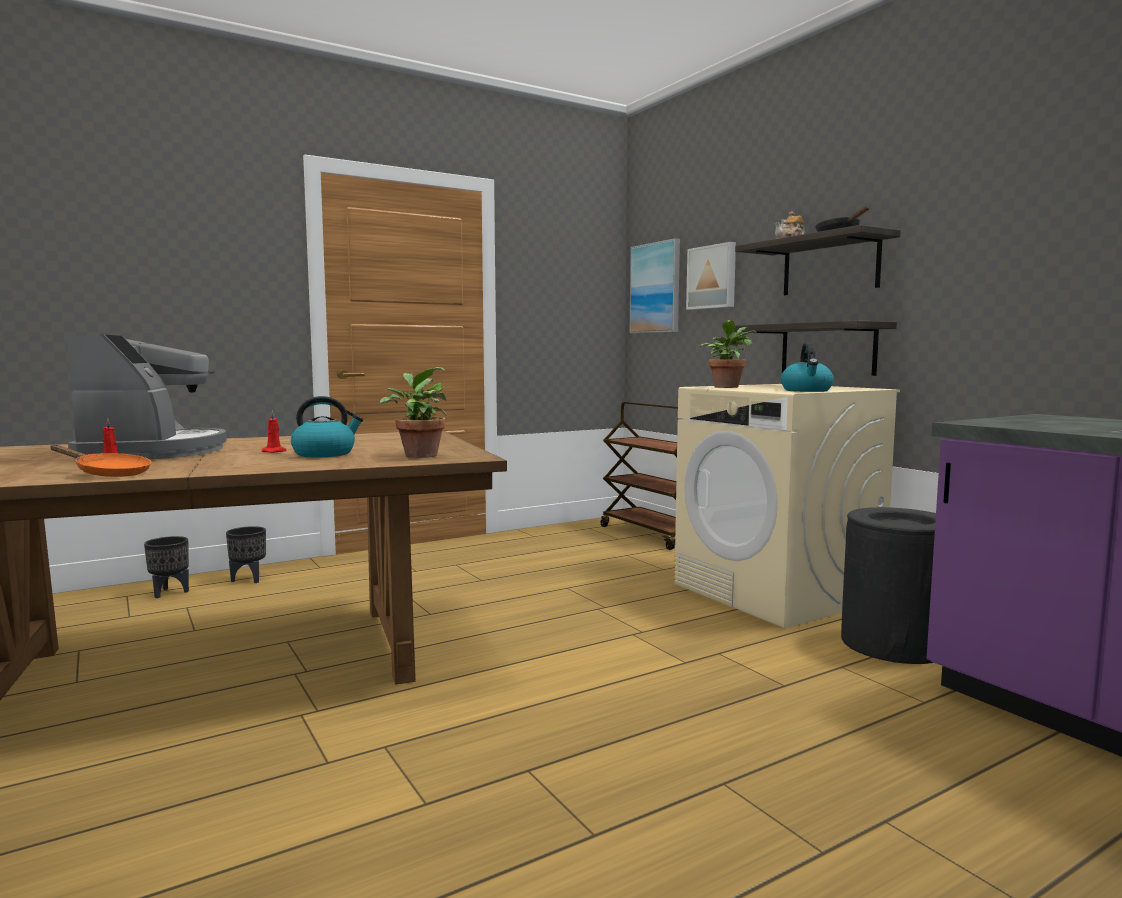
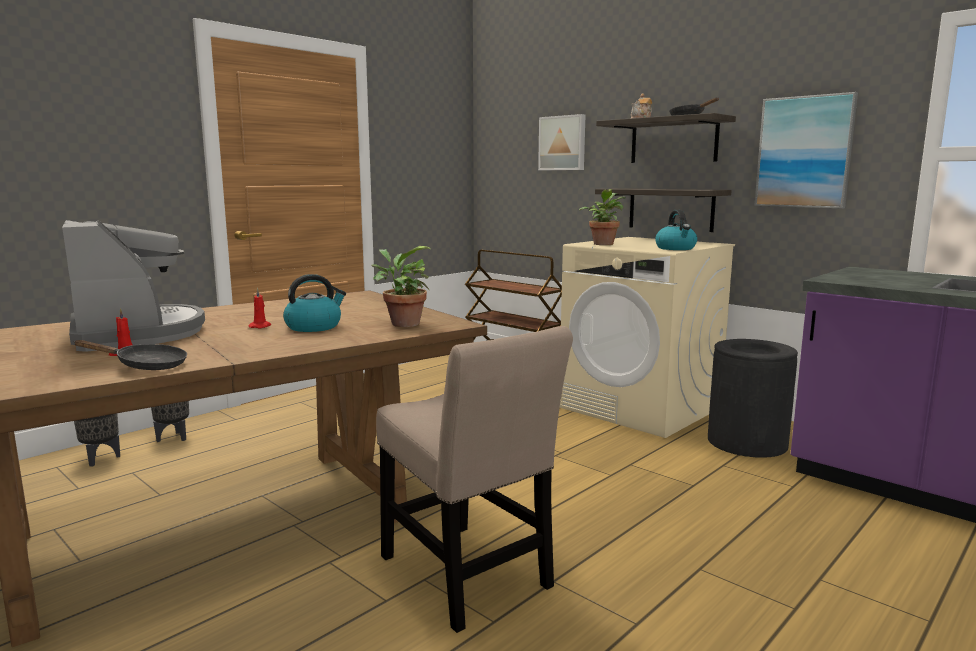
camera: 15 degrees left, 5 degrees up
orange frying pan [50,445,151,477] -> black frying pan [73,340,187,370]
picture [630,238,680,333] -> picture moved to [754,92,858,209]
none -> beige chair [376,326,573,633]

